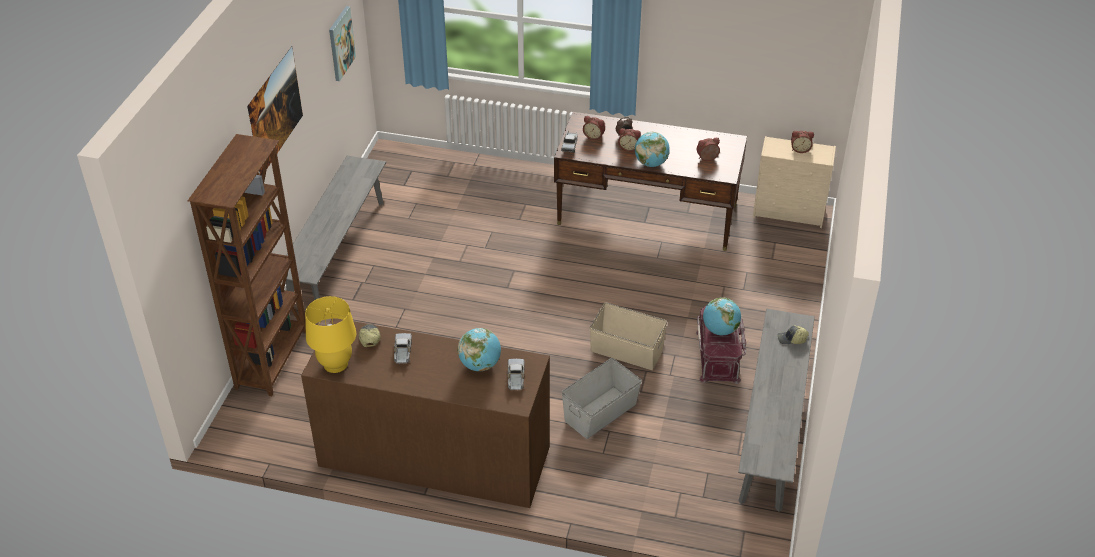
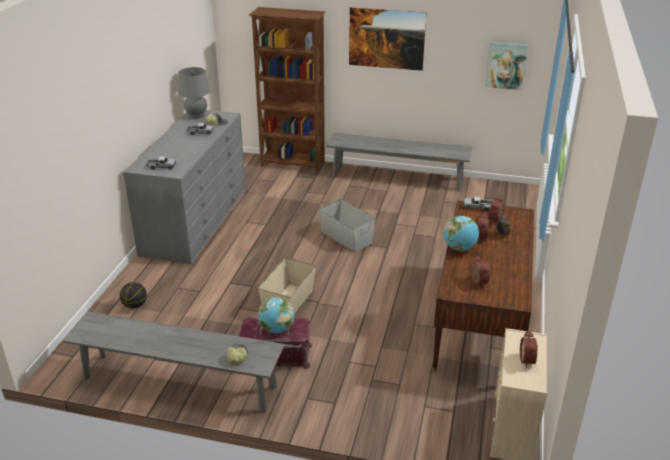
camera: 90 degrees right, 10 degrees down
brown dresser [301,319,550,508] -> grey dresser [123,110,246,264]
yellow table lamp [305,296,356,373] -> grey table lamp [178,67,210,119]
globe [458,328,501,371] -> none
grey storage box [562,358,642,439] -> grey storage box moved to [318,199,375,252]
none -> basketball [120,282,147,309]

